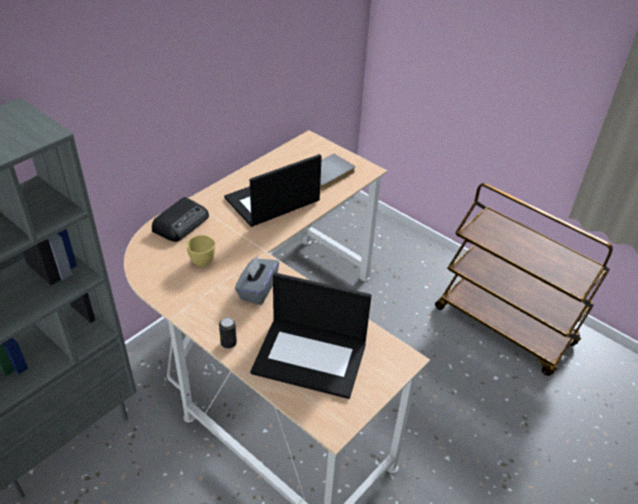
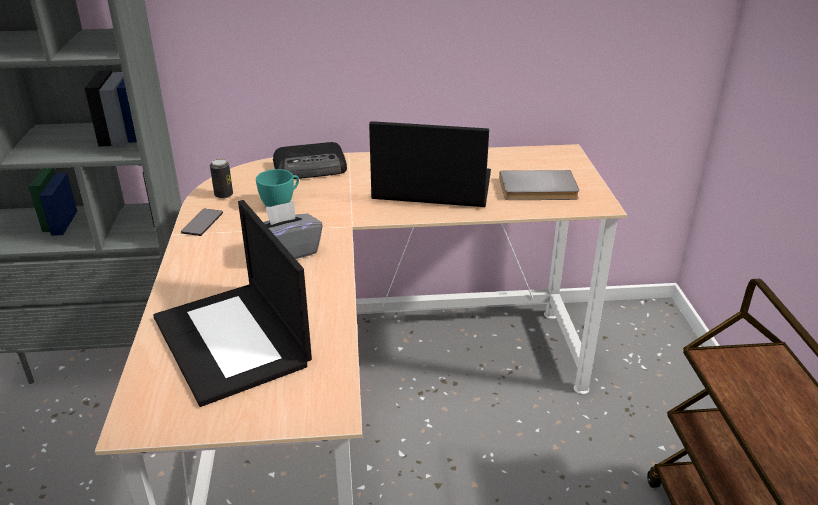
camera: 45 degrees right, 10 degrees down
yellow cup [186,235,215,267] -> turquoise cup [256,169,299,207]
can [219,317,237,349] -> can moved to [210,159,233,199]
none -> phone [181,209,223,236]

